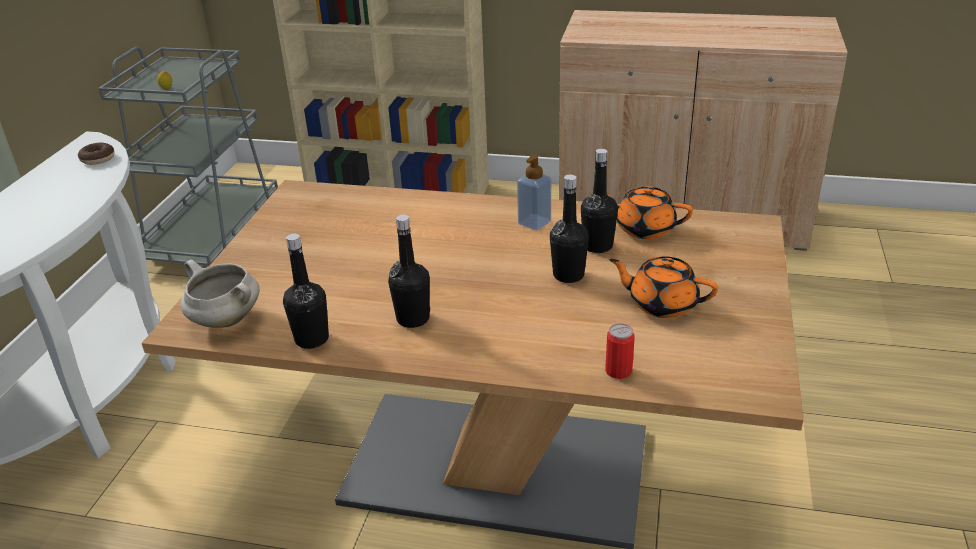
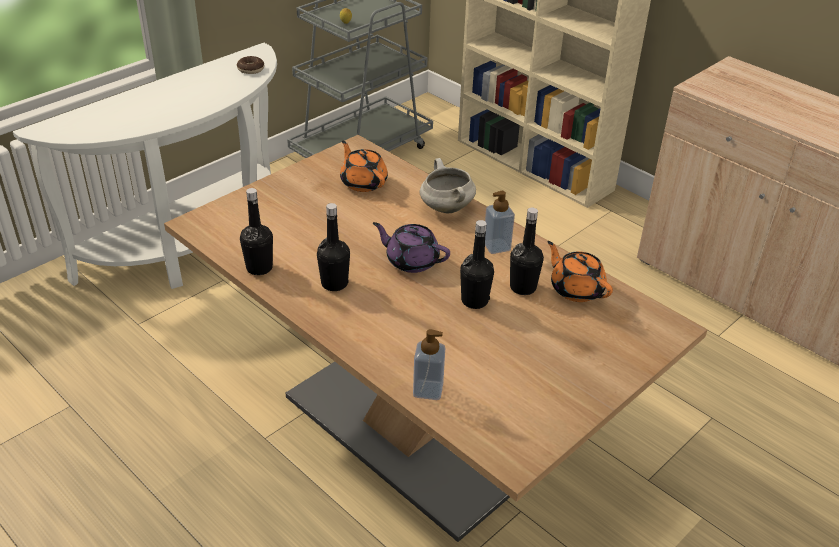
camera: 30 degrees right, 5 degrees up
white cooking pot [181,260,260,328] -> white cooking pot moved to [420,158,476,213]
can [605,323,635,379] -> soap dispenser [413,329,445,400]
orange teapot [609,256,718,318] -> orange teapot moved to [340,141,388,192]
none -> purple teapot [373,222,450,273]

